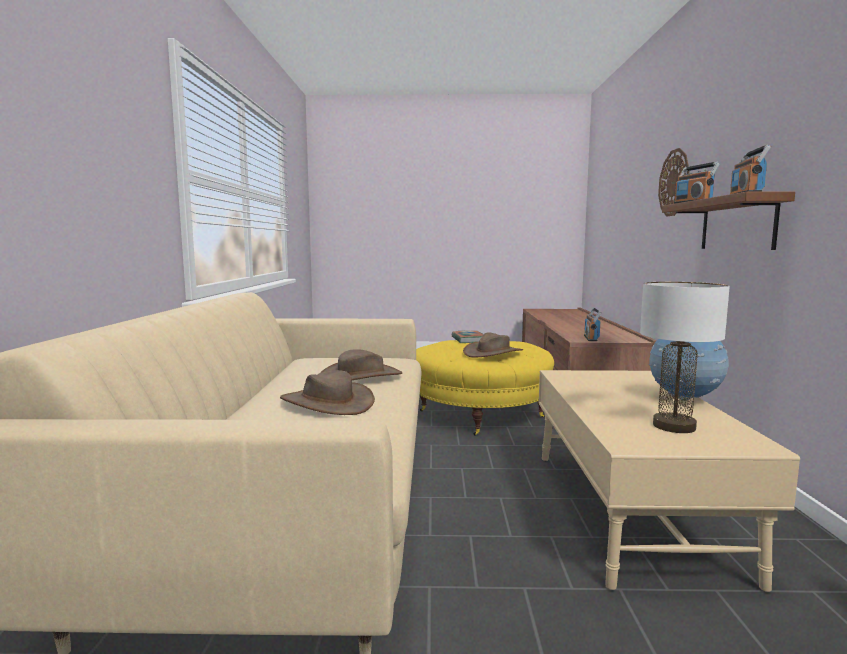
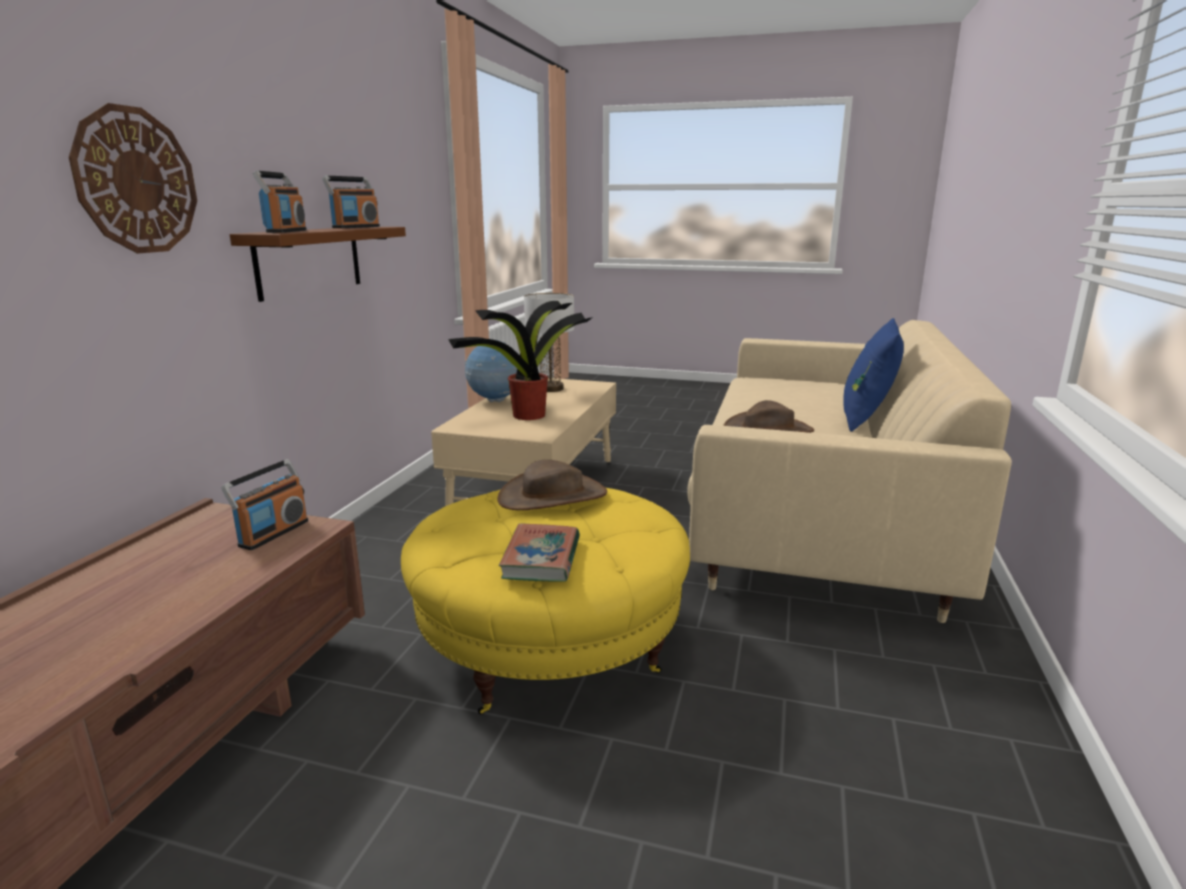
camera: 165 degrees left, 10 degrees up
brown hat [280,370,375,415] -> none
none -> potted plant [448,301,593,420]
none -> blue pillow [843,318,904,432]

